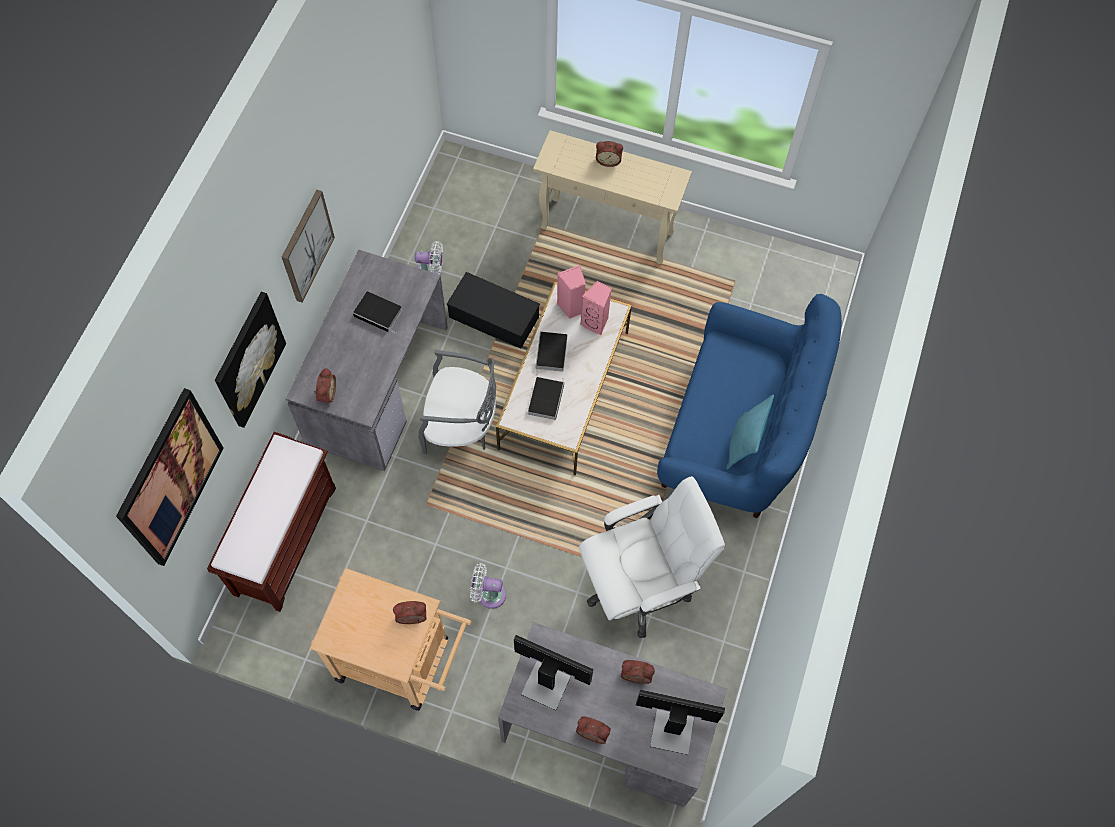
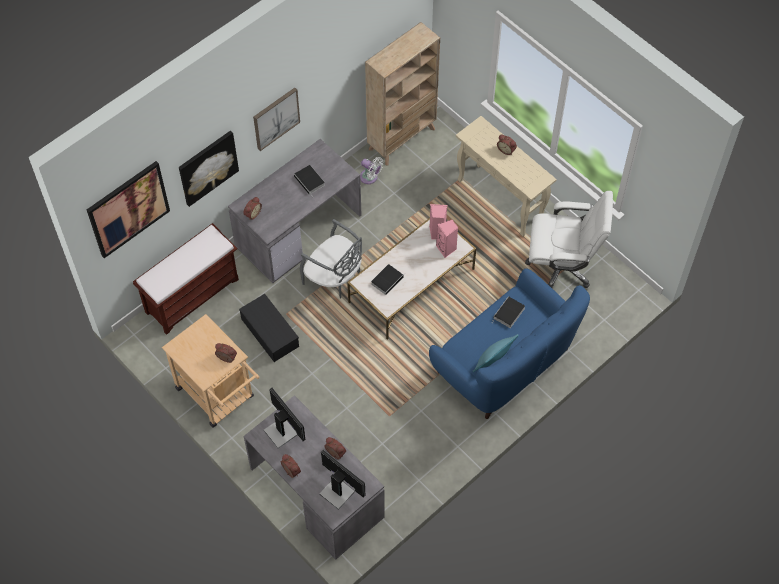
camera: 30 degrees right, 5 degrees down
black storage box [447,272,540,348] -> black storage box moved to [239,294,299,362]
white fan [470,563,506,609] -> none
book [536,332,567,376] -> book moved to [492,296,525,328]
white office chair [579,476,725,638] -> white office chair moved to [525,191,613,288]
none -> beige bookcase [365,22,440,165]

